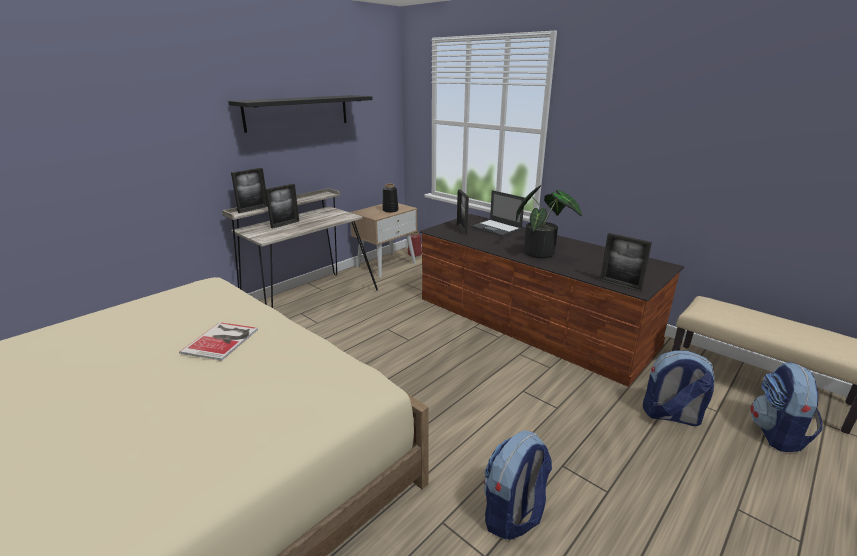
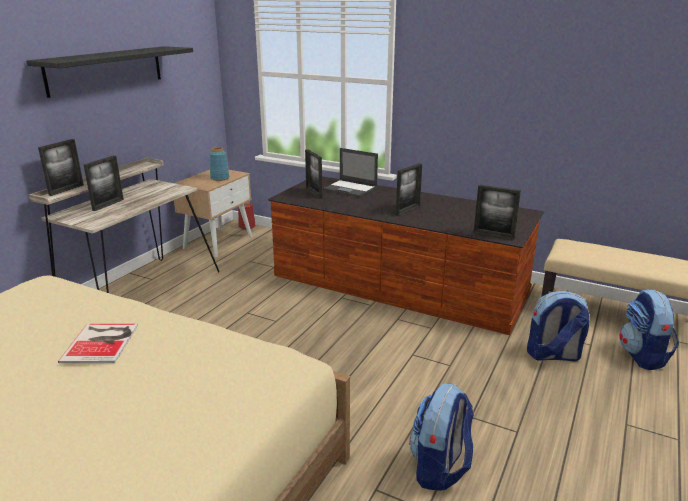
camera: 15 degrees left, 0 degrees up
black vase [382,184,399,213] -> blue vase [209,147,229,181]
potted plant [516,185,582,258] -> picture frame [396,163,422,216]

